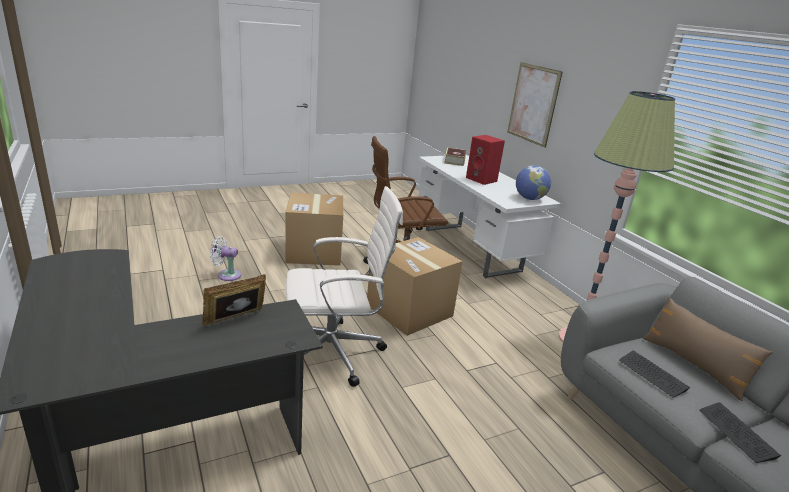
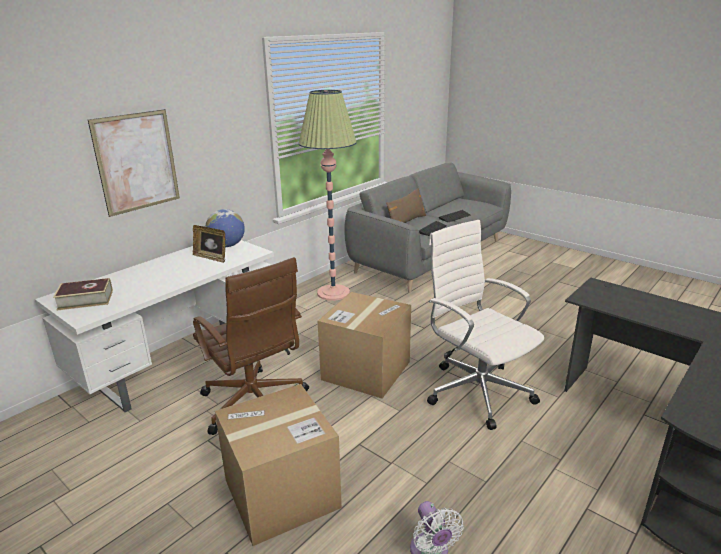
camera: 110 degrees left, 0 degrees up
picture frame [202,274,266,325] -> picture frame moved to [193,225,225,263]
red speaker [466,135,505,185] -> none

